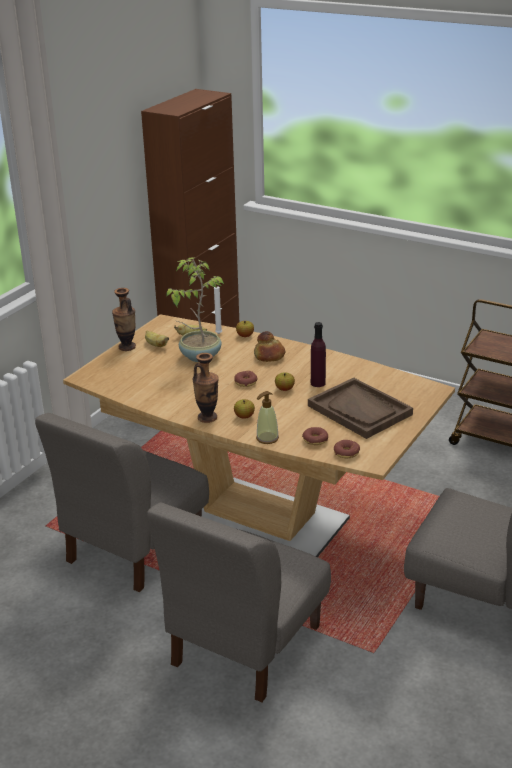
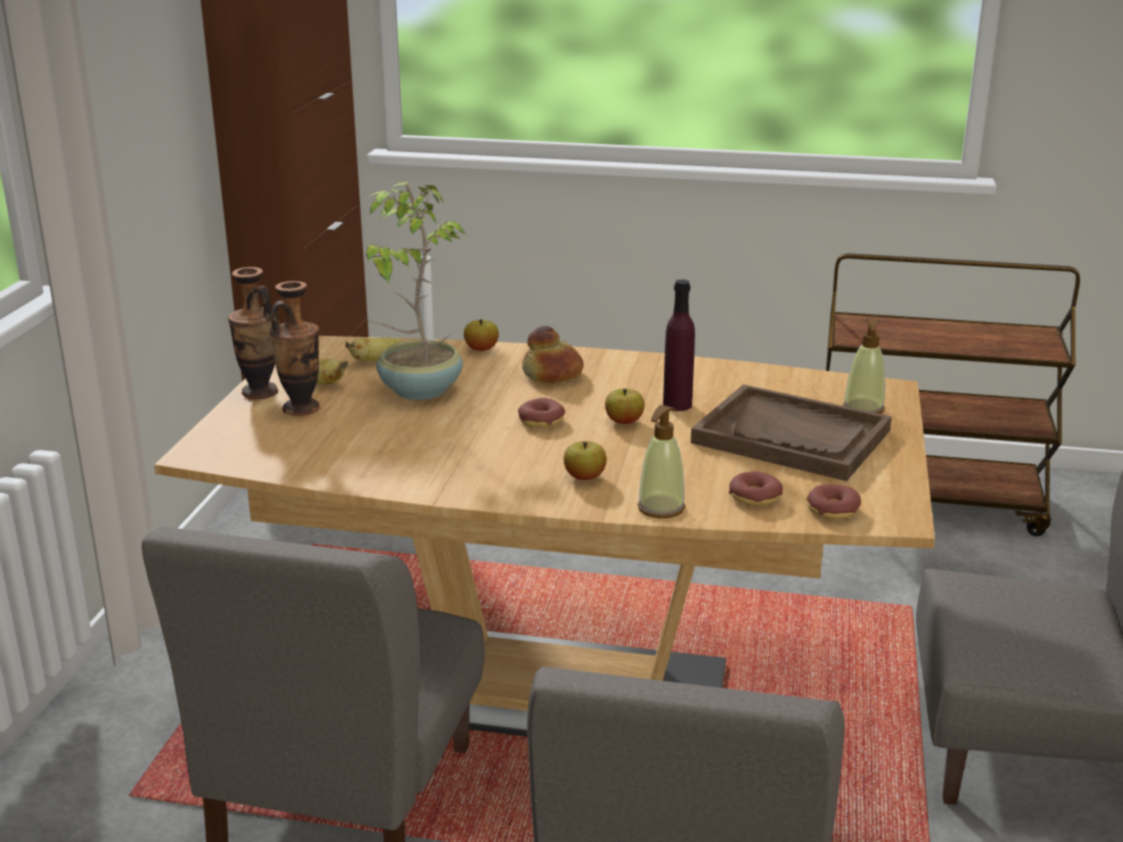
camera: 20 degrees left, 5 degrees down
vase [192,353,219,423] -> vase moved to [270,281,320,416]
none -> soap dispenser [843,318,885,414]

